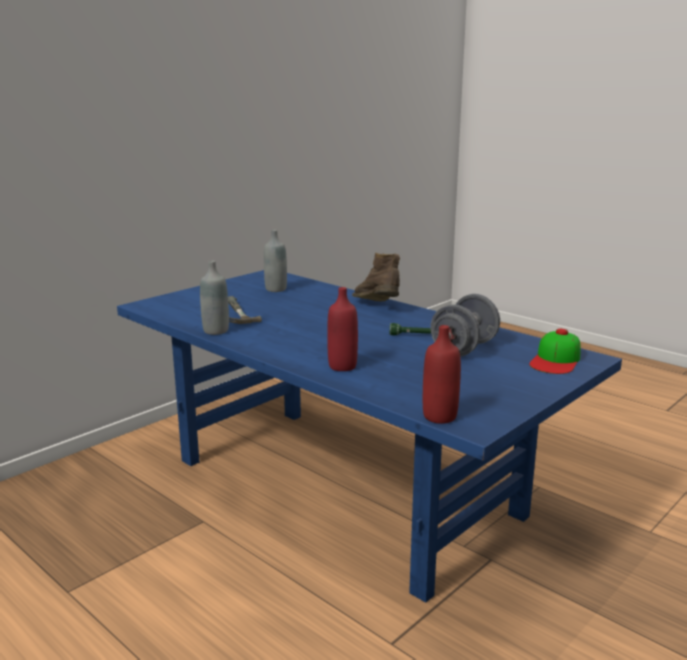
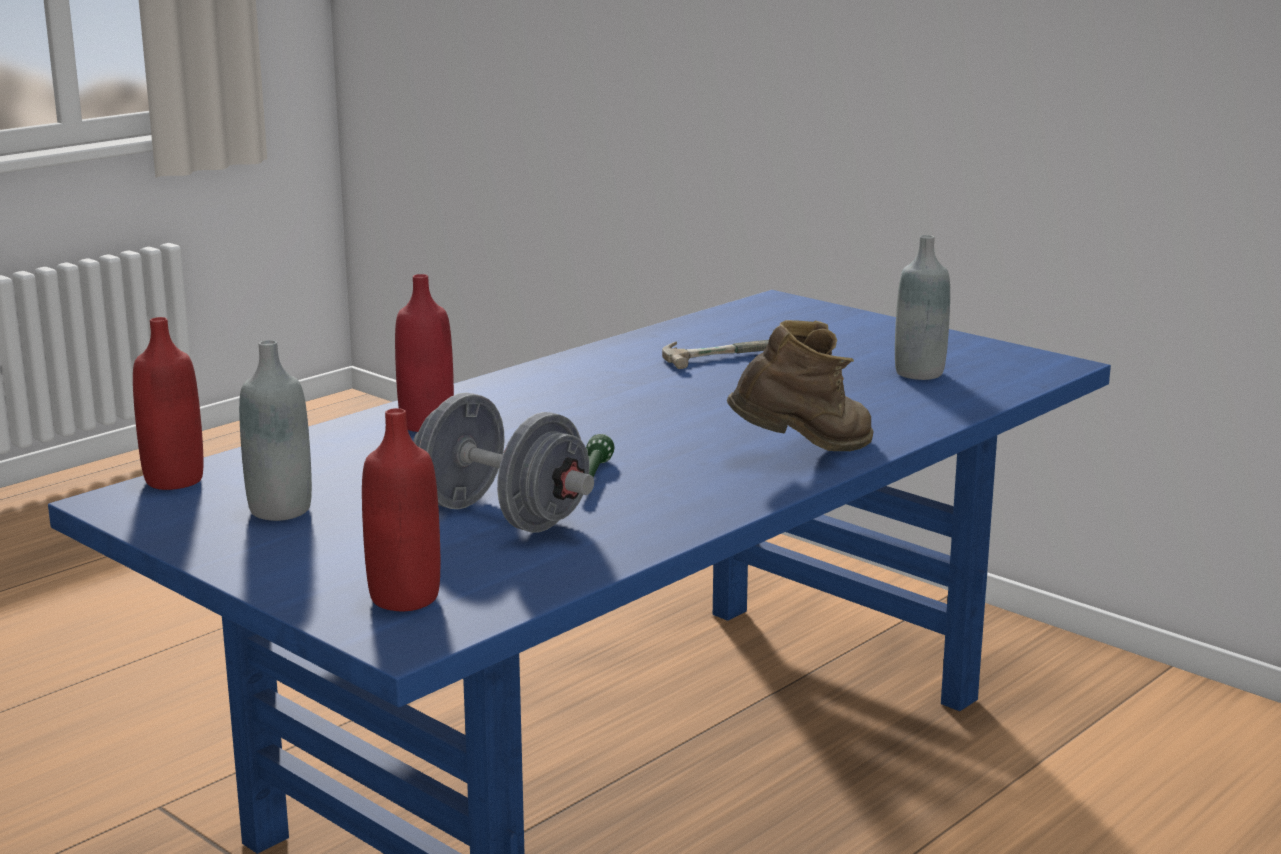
camera: 90 degrees right, 0 degrees up
grey bottle [200,261,229,335] -> grey bottle moved to [239,340,312,521]
cap [530,329,581,374] -> red bottle [362,408,440,611]

